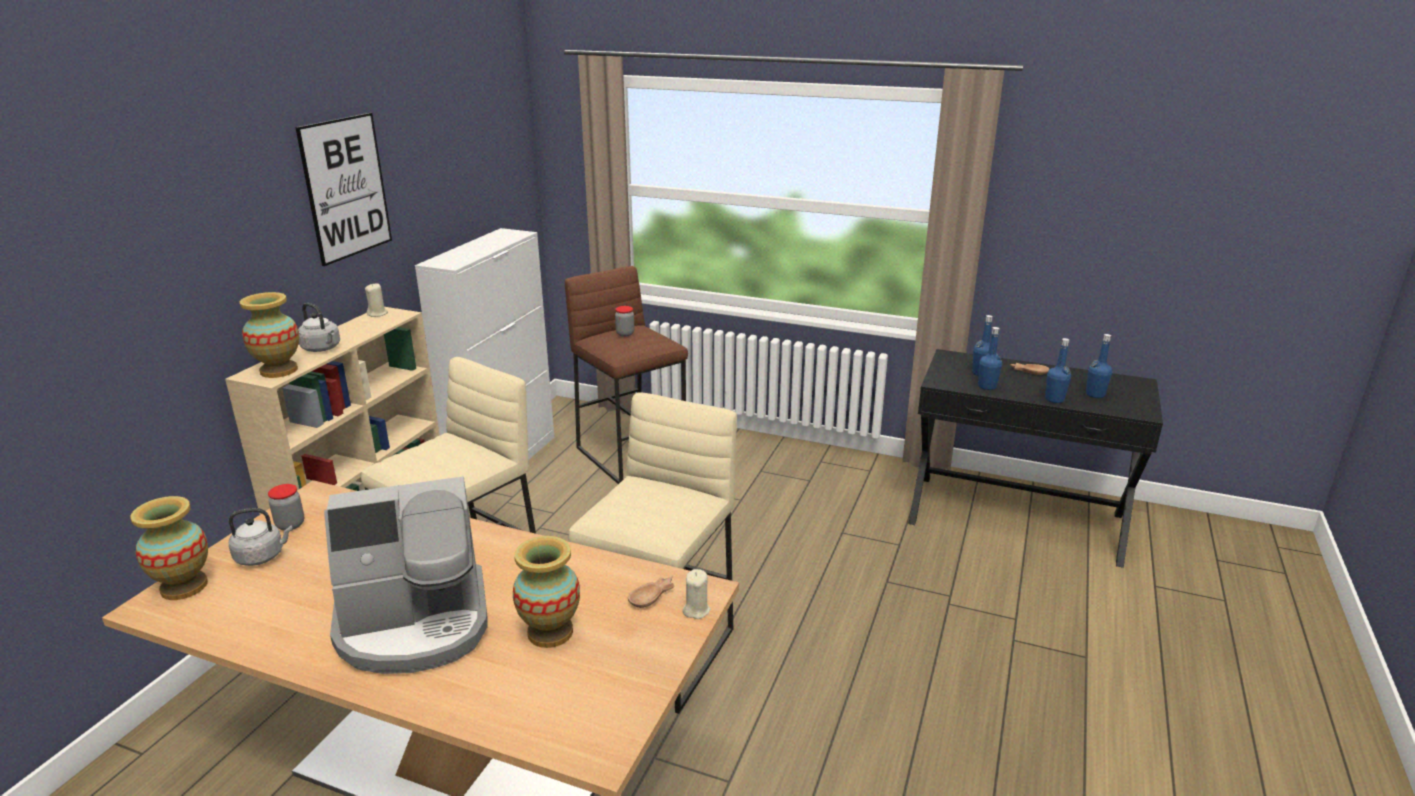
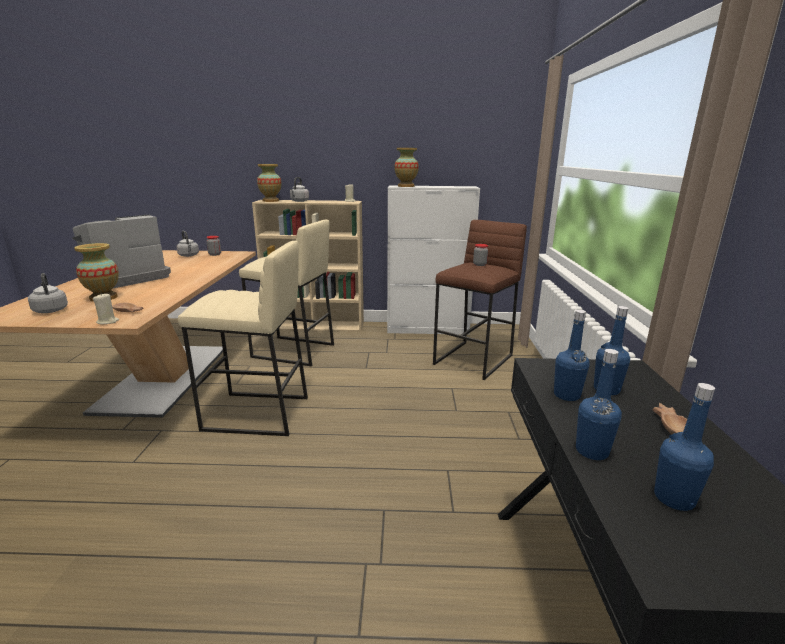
camera: 70 degrees right, 5 degrees down
vase [130,496,208,600] -> vase moved to [394,148,419,187]
picture [295,113,392,266] -> none
coffee machine [324,477,487,674] -> coffee machine turned 75 degrees clockwise [72,214,171,289]
none -> grey kettle [28,273,68,313]

